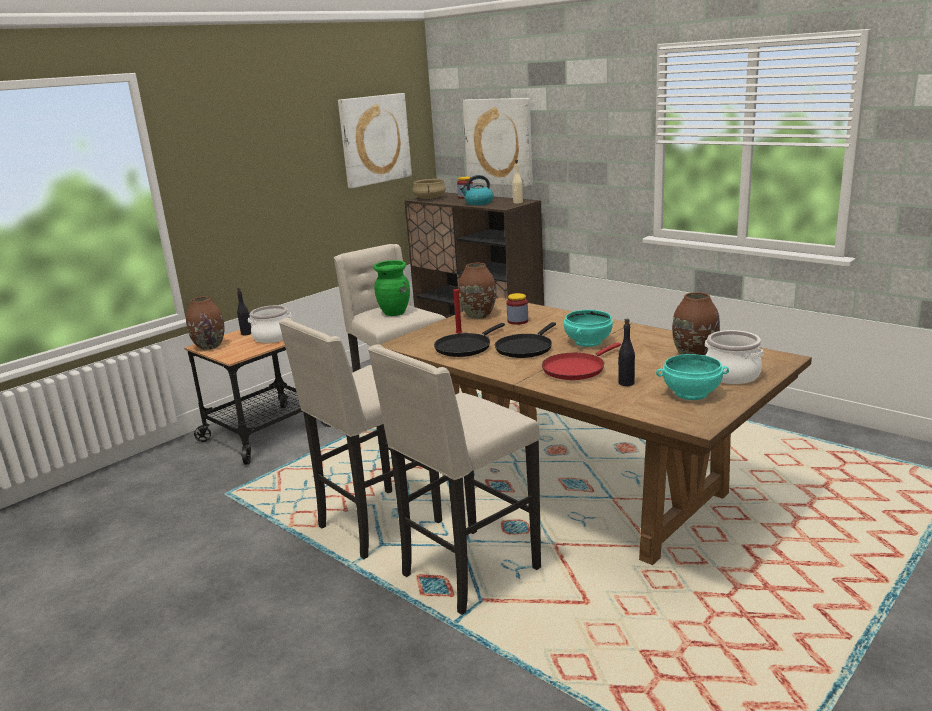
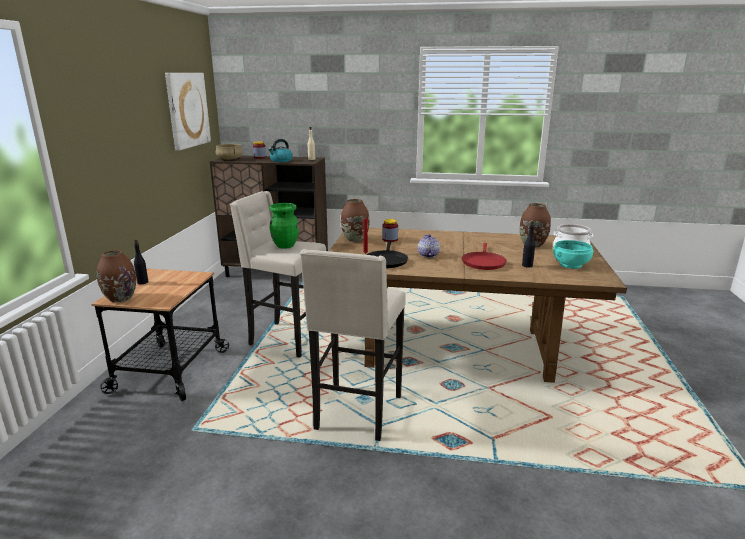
camera: 35 degrees left, 0 degrees up
cooking pot [248,305,292,343] -> none
beige stool [368,344,541,615] -> none
picture [462,98,533,187] -> none
black frying pan [495,322,556,358] -> teapot [418,234,440,258]
turquoise bowl [564,310,613,347] -> none

